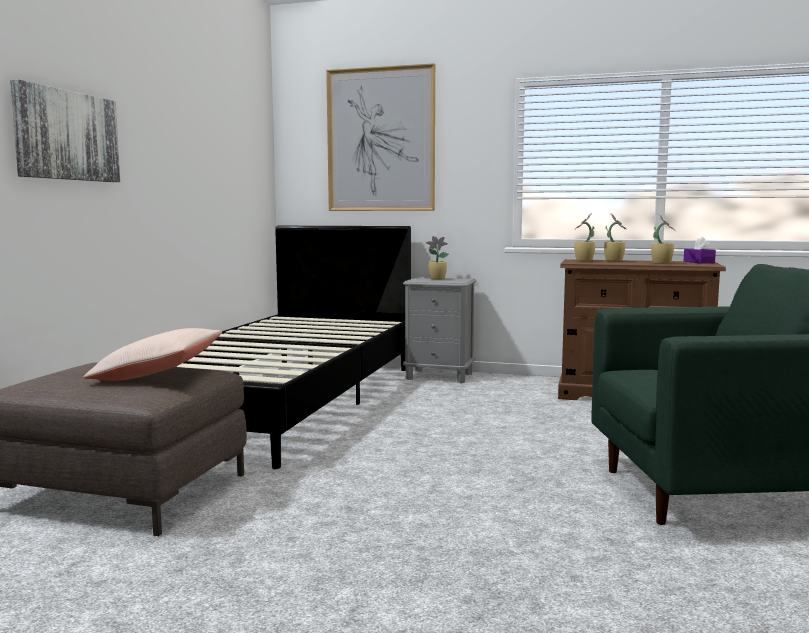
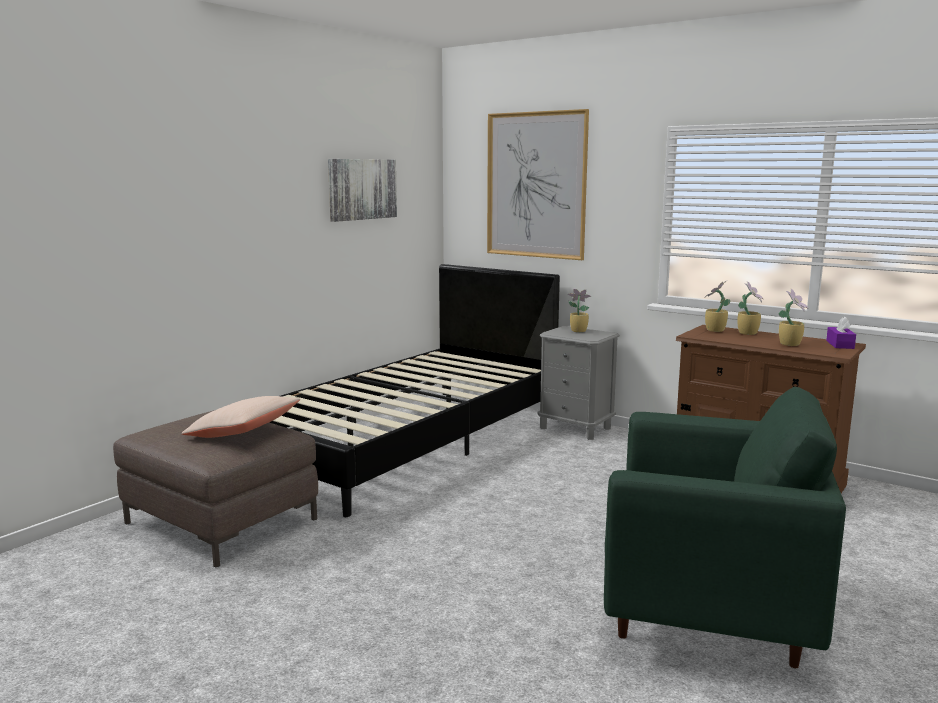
camera: 20 degrees right, 5 degrees up
picture [10,79,121,182] -> picture moved to [328,159,397,222]

